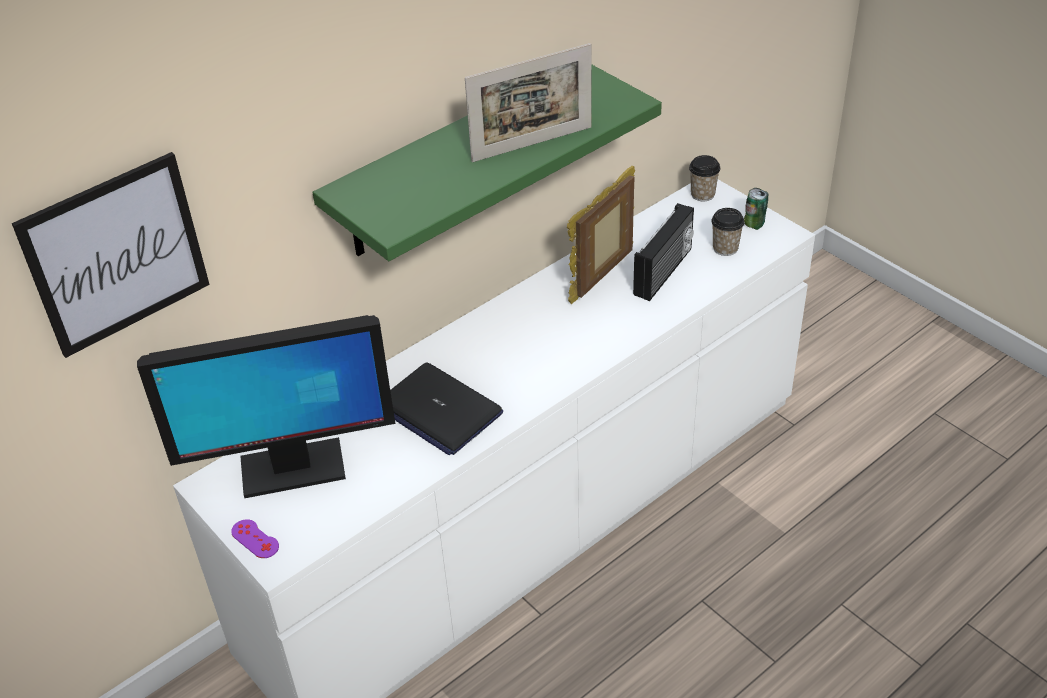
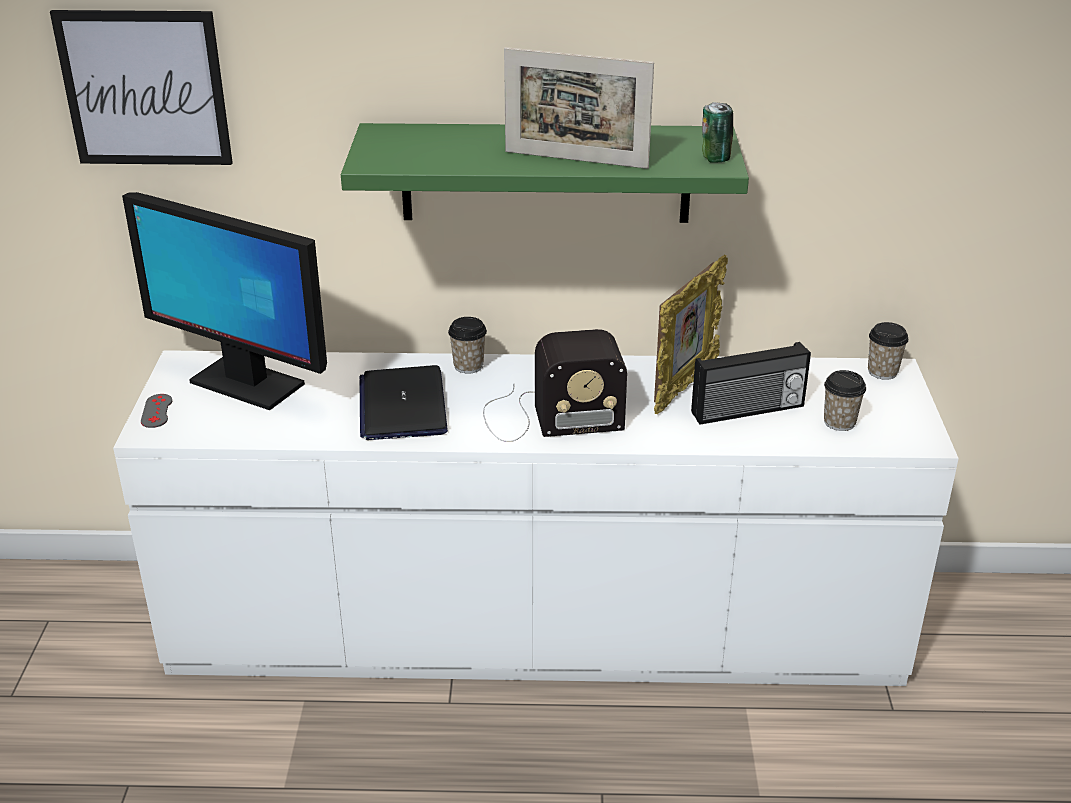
camera: 40 degrees right, 10 degrees down
purple game controller [231,519,279,558] -> grey game controller [141,394,172,428]
picture frame [567,166,635,304] -> picture frame turned 135 degrees clockwise [654,255,728,414]
can [744,188,768,230] -> can moved to [702,102,733,163]
none -> cup [448,317,487,374]
none -> radio [483,329,627,442]

